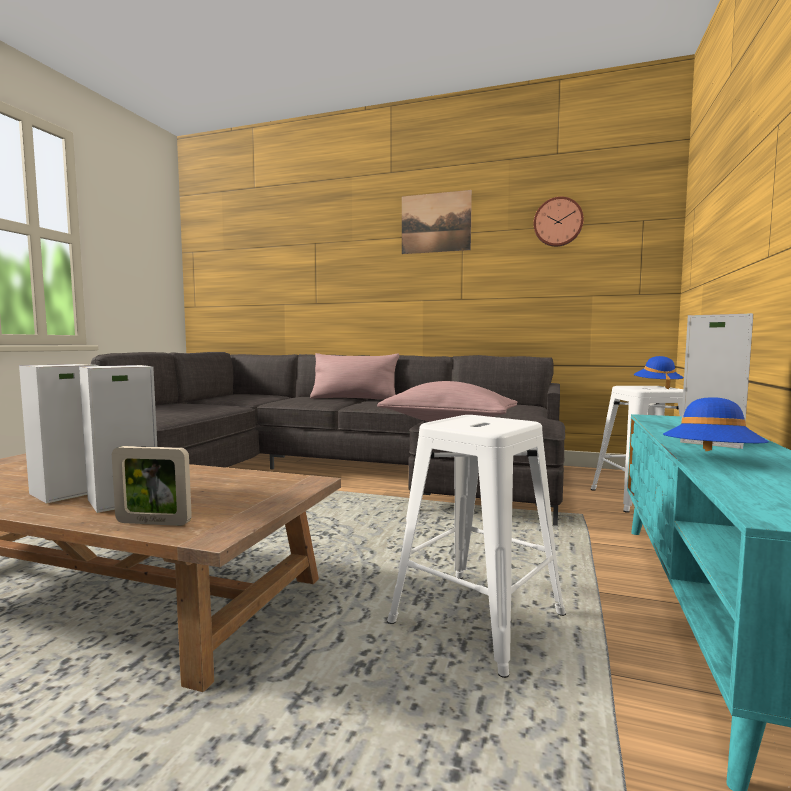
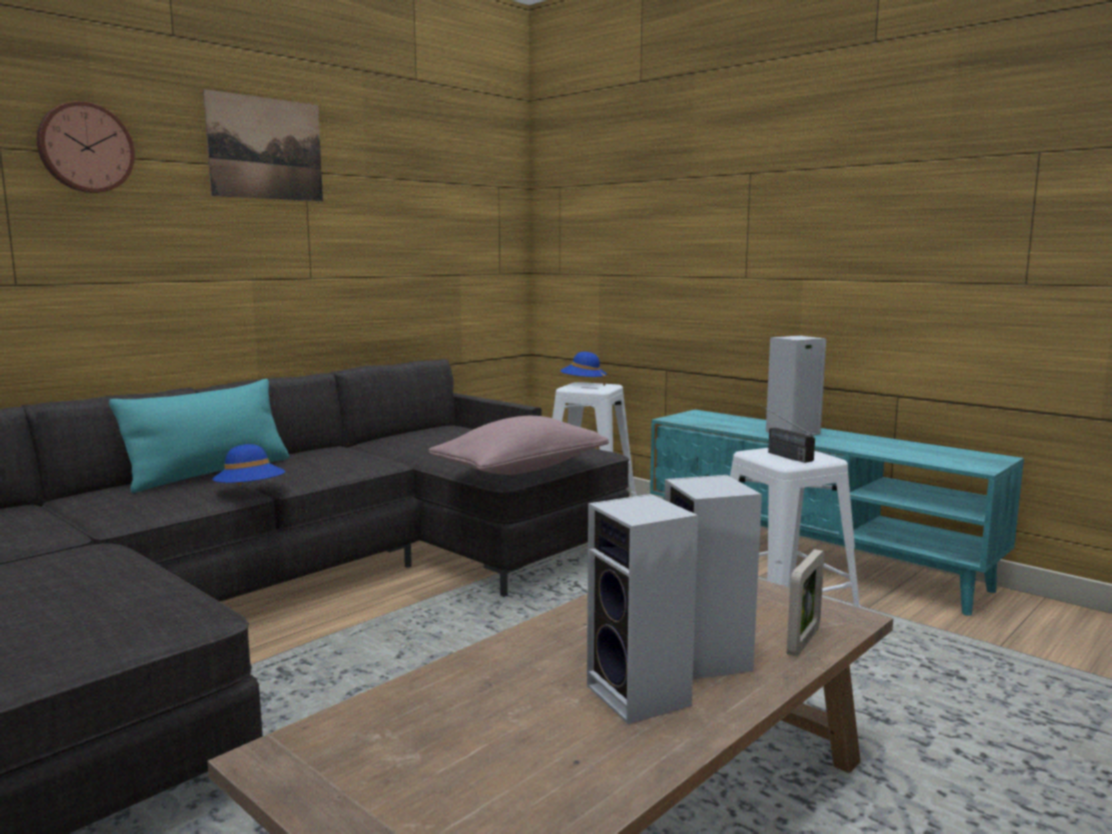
camera: 65 degrees left, 5 degrees up
pink pillow [310,353,399,400] -> turquoise pillow [109,379,289,493]
wall clock [534,197,584,247] -> wall clock moved to [37,101,135,193]
blue hat [663,397,769,451] -> blue hat moved to [212,444,285,485]
none -> radio [759,404,815,463]

